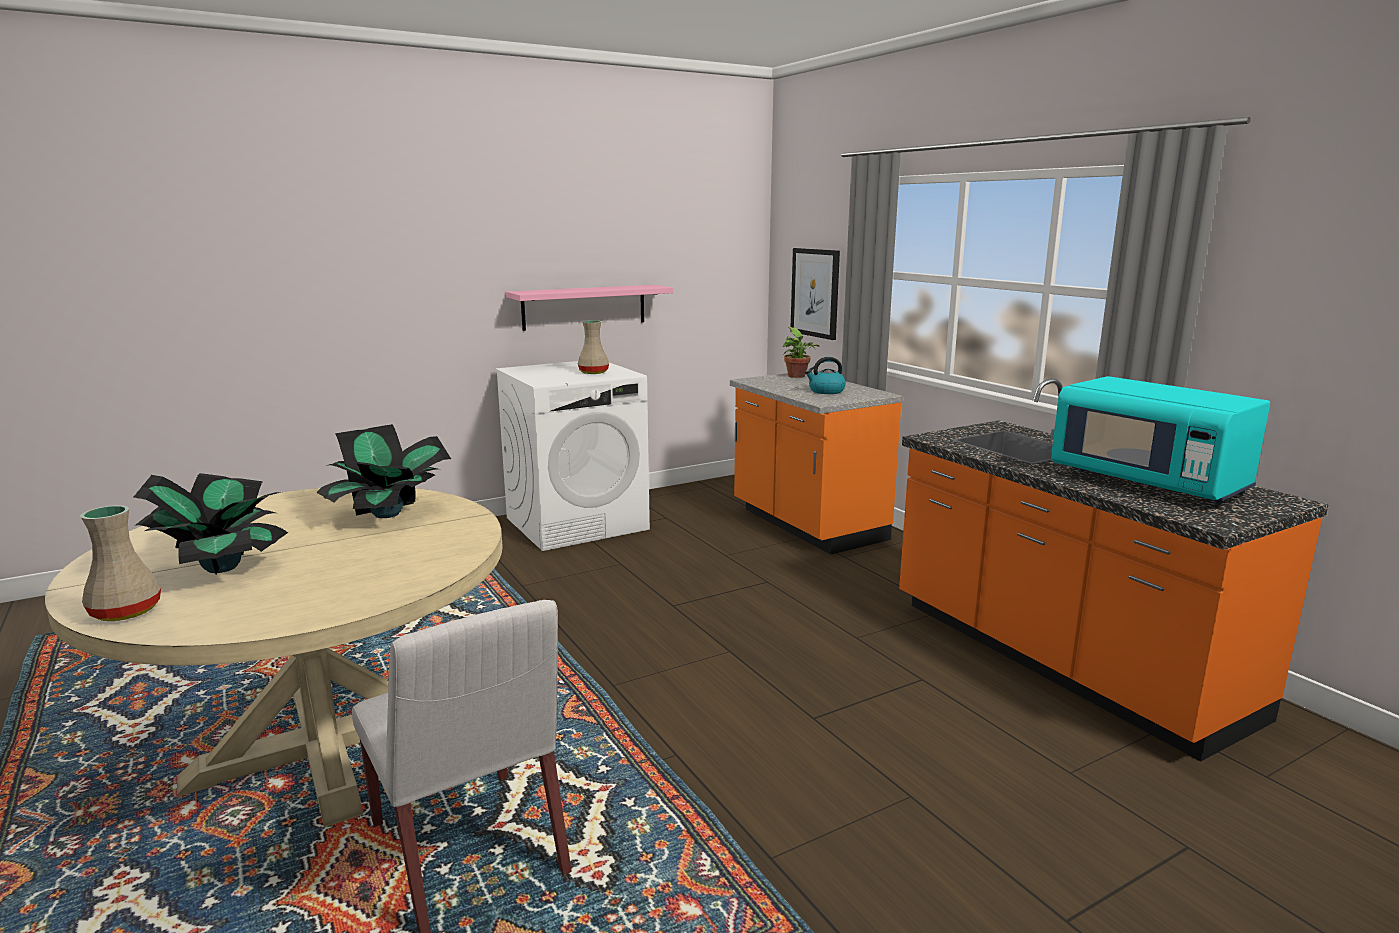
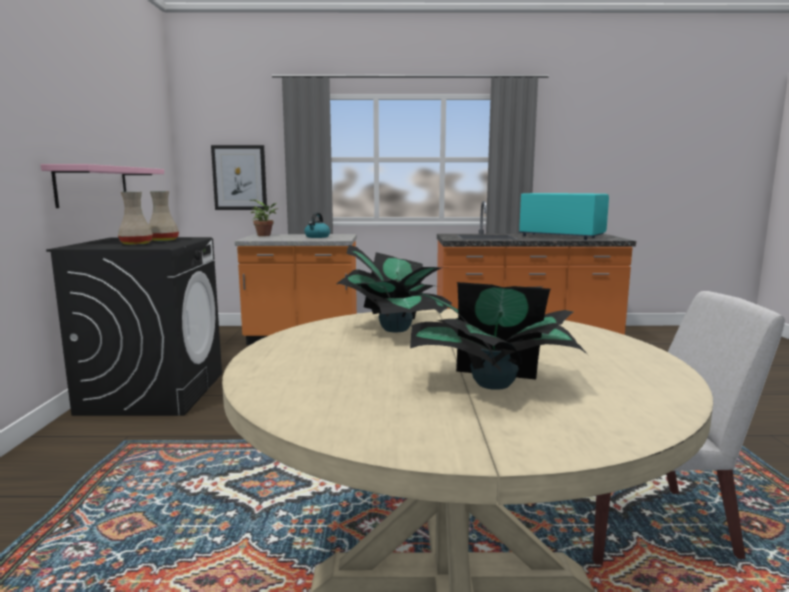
camera: 60 degrees left, 5 degrees down
beige vase [80,505,161,621] -> beige vase moved to [118,192,153,245]
white washing machine [495,361,650,551] -> black washing machine [46,237,222,416]
turquoise microwave [1051,376,1270,504] -> turquoise microwave turned 135 degrees counterclockwise [519,193,609,240]

